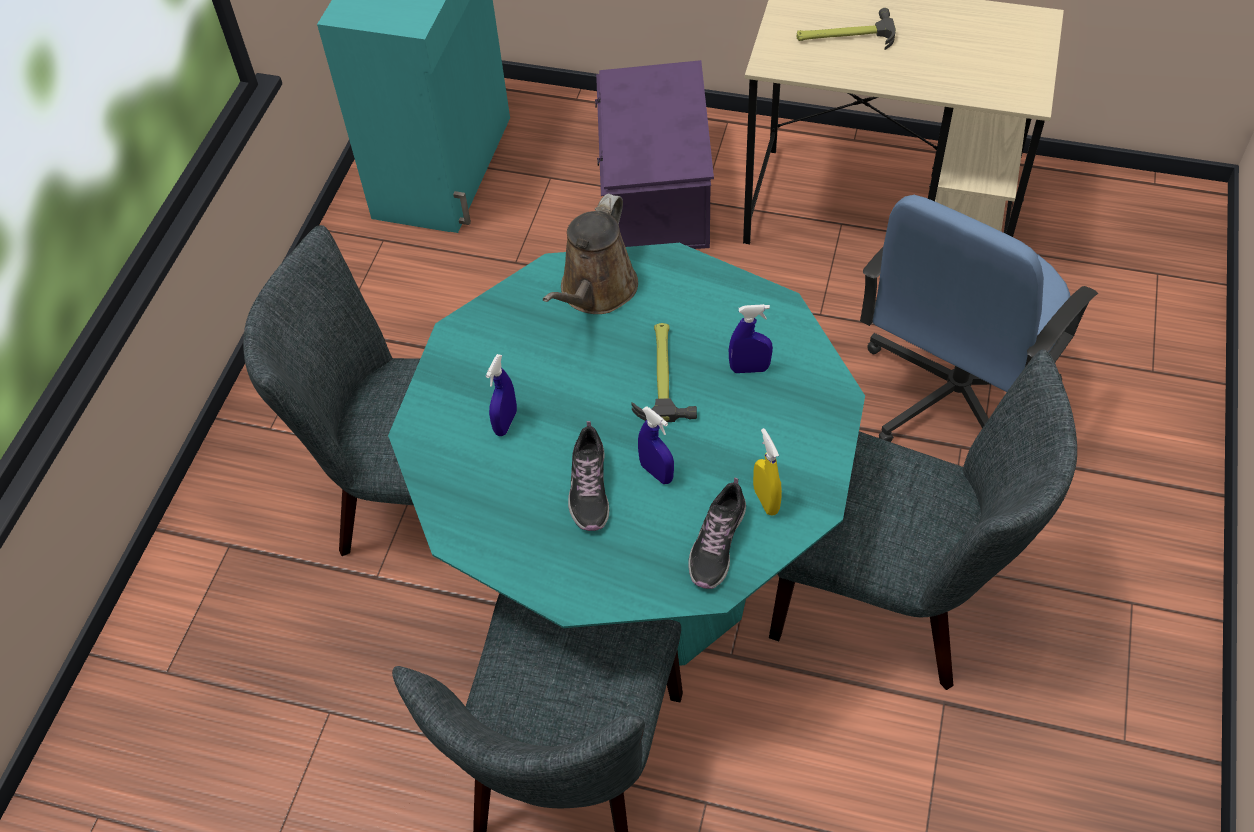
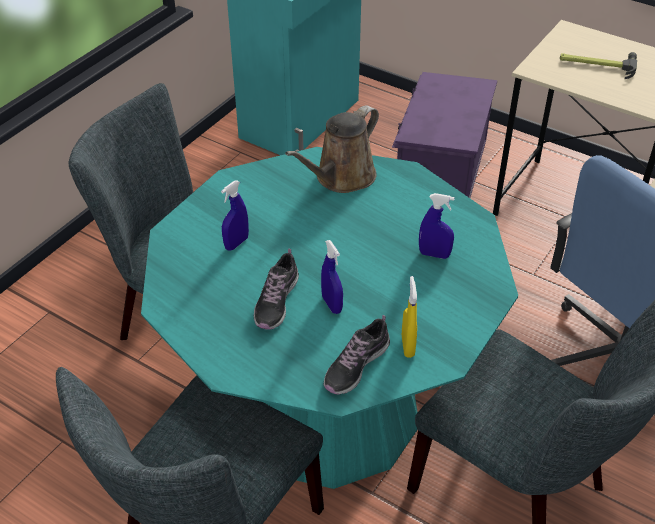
camera: 15 degrees right, 10 degrees down
hammer [631,323,697,422] -> none

